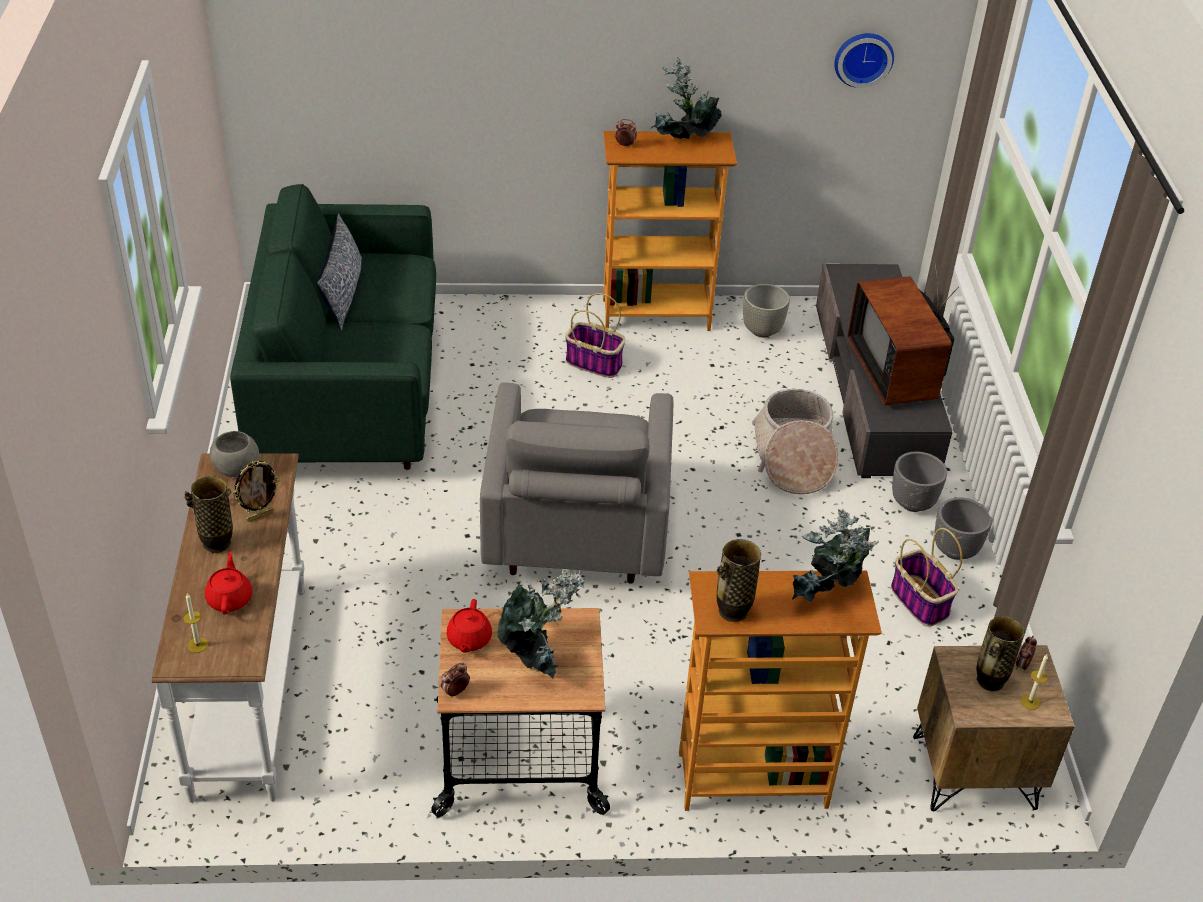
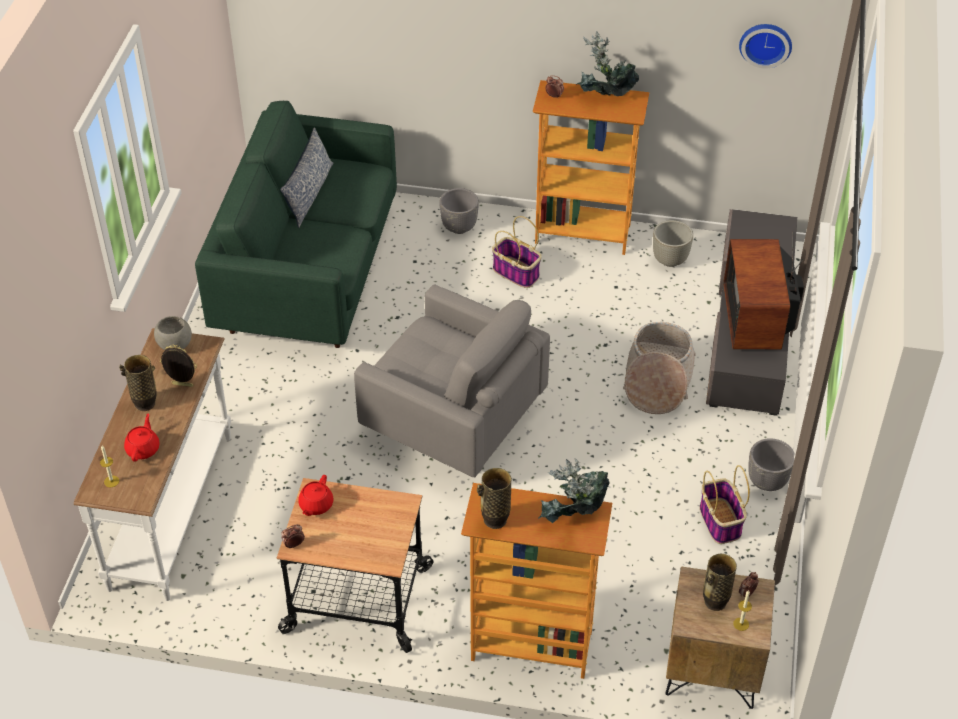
camera: 15 degrees right, 5 degrees up
picture frame [233,461,281,522] -> picture frame turned 150 degrees counterclockwise [160,345,197,387]
grey armchair [480,383,673,584] -> grey armchair turned 75 degrees counterclockwise [354,284,550,477]
potted plant [497,569,585,679] -> none
grey planter [892,451,947,512] -> grey planter moved to [439,188,479,234]

